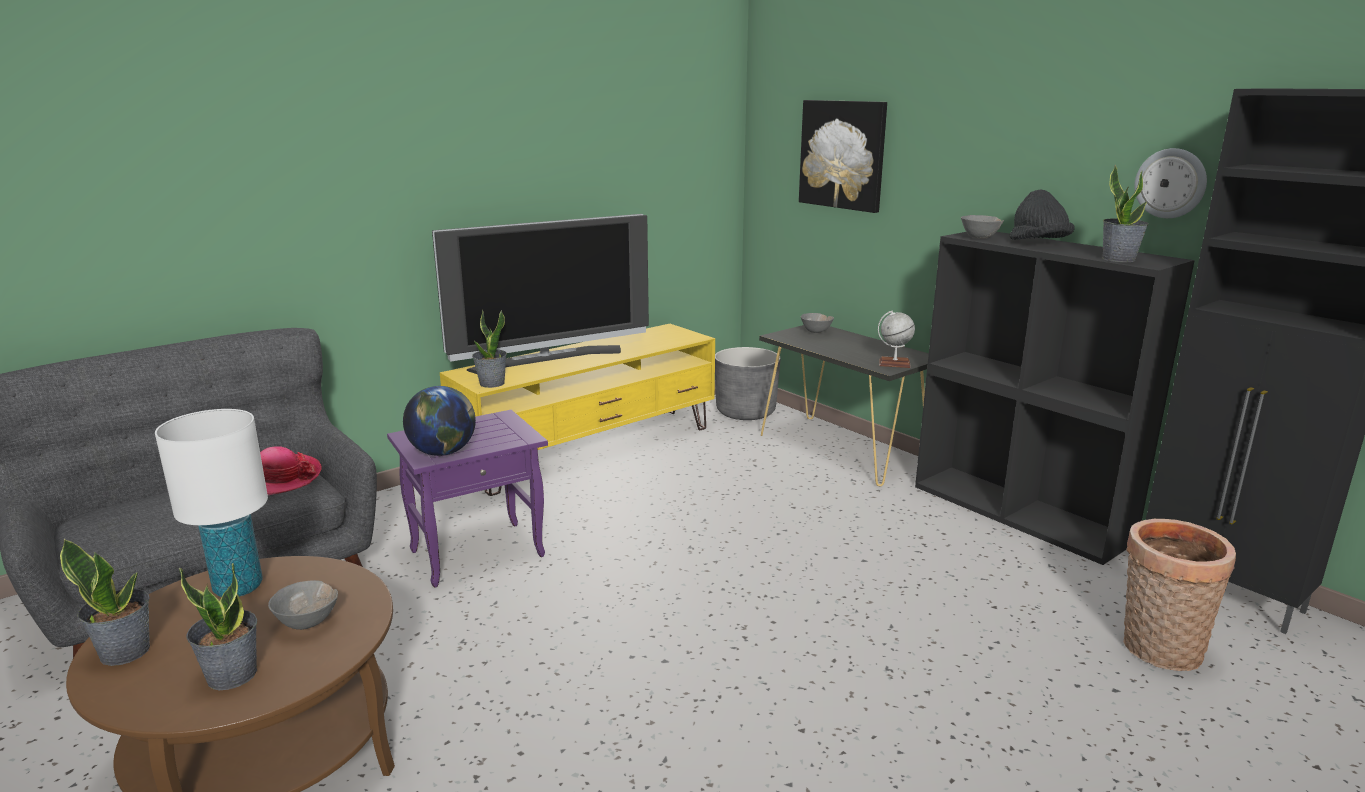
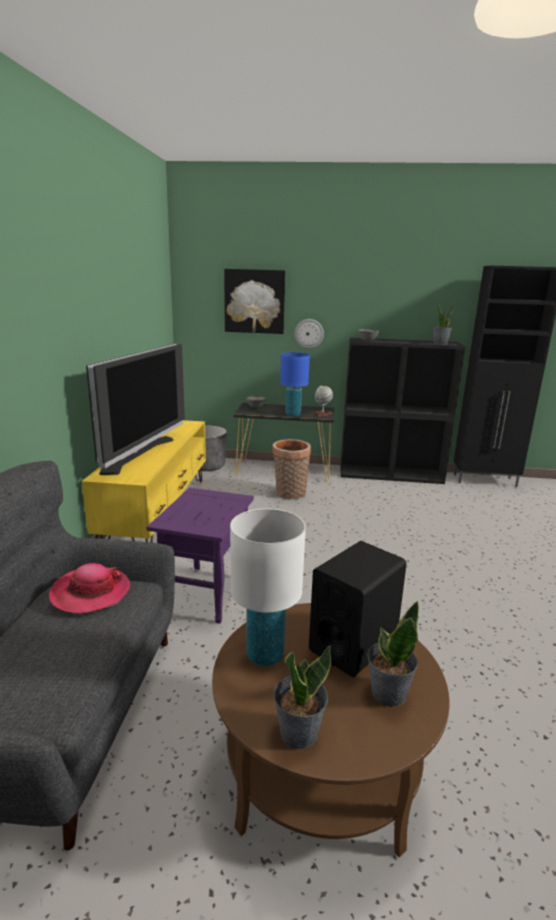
camera: 45 degrees left, 0 degrees up
grey bowl [268,580,338,630] -> black speaker [309,541,407,677]
globe [403,386,476,456] -> none
potted plant [472,310,507,388] -> none
black hat [1010,190,1075,240] -> none
basket [1123,519,1236,671] -> basket moved to [272,439,311,499]
wall clock [1134,148,1207,218] -> wall clock moved to [295,319,324,349]
none -> blue table lamp [280,352,310,416]

